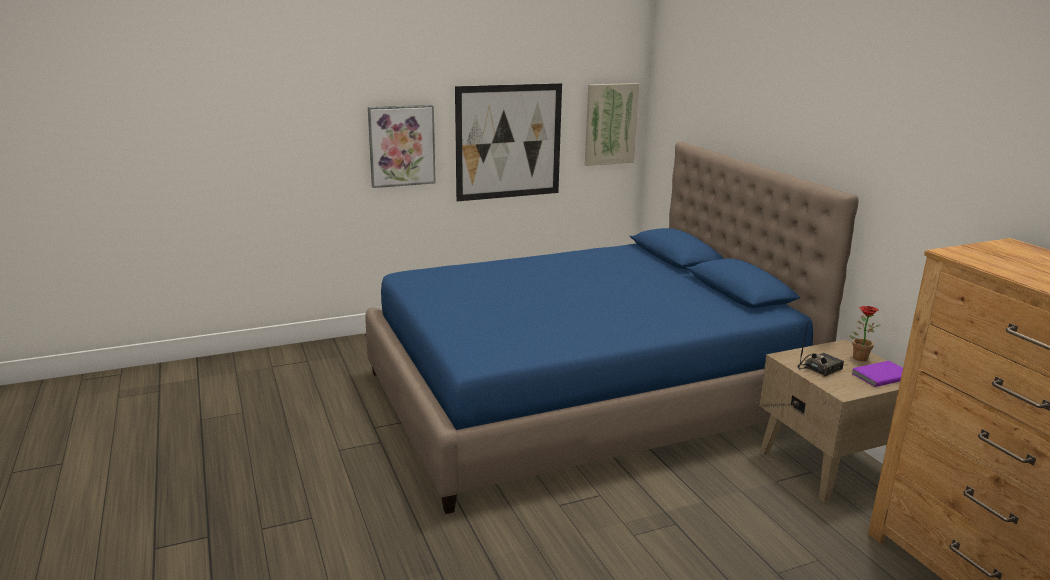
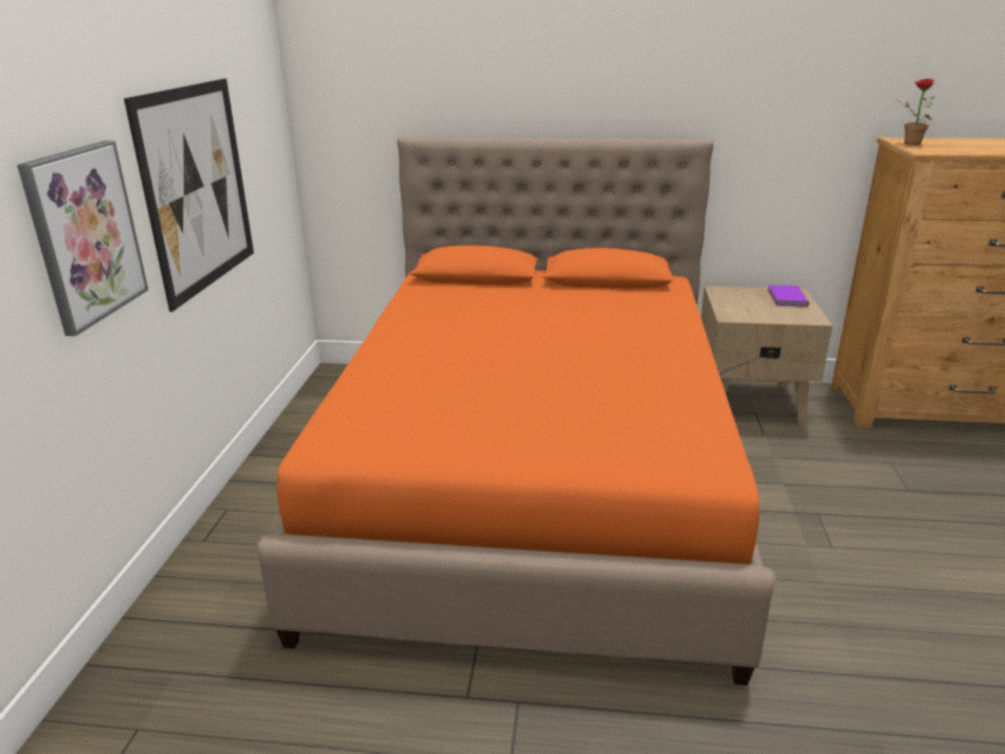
camera: 60 degrees left, 5 degrees up
blue bed [365,142,859,514] -> orange bed [258,137,776,685]
picture [585,83,639,166] -> none
radio [797,320,844,377] -> none
potted plant [849,306,880,361] -> potted plant moved to [896,79,935,145]

